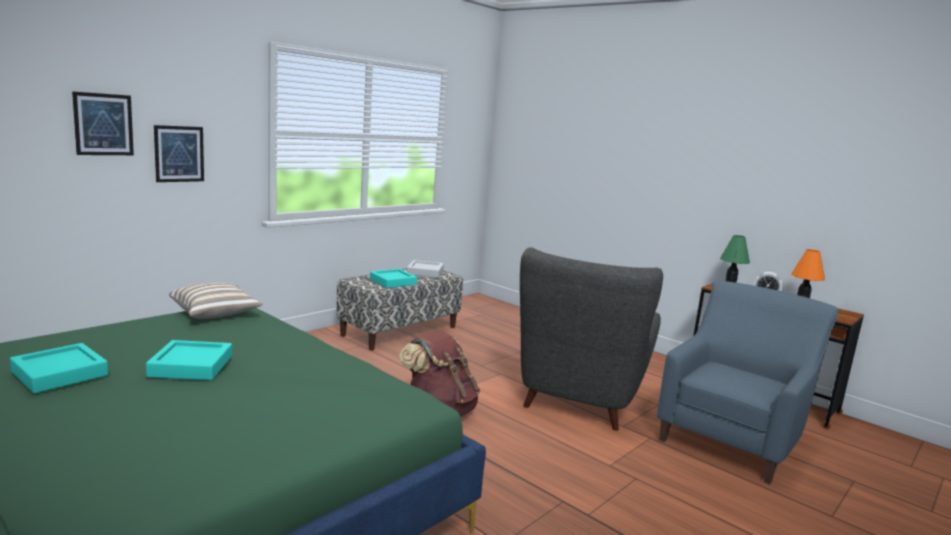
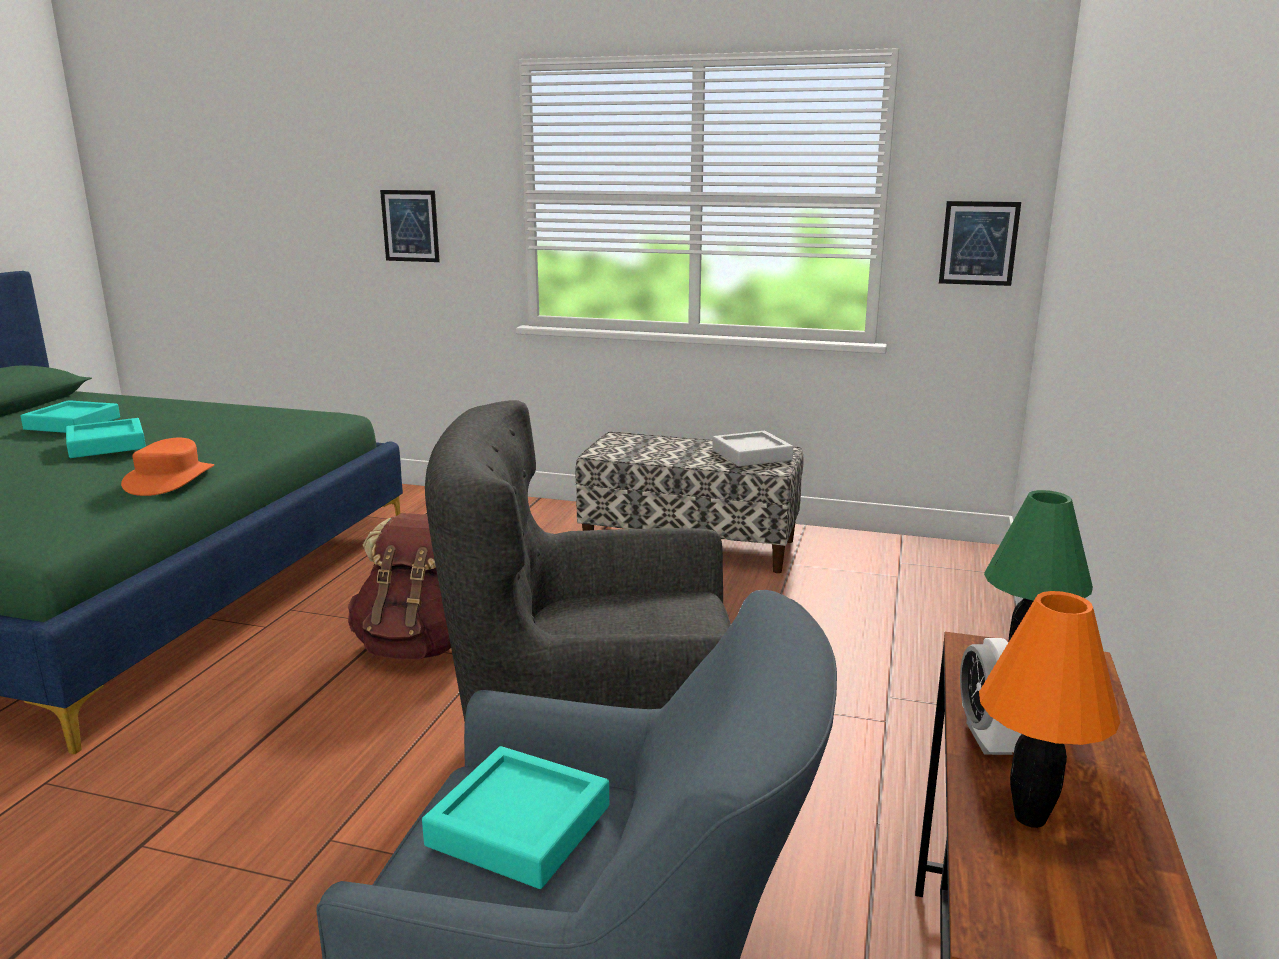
camera: 65 degrees right, 5 degrees up
picture [72,91,134,155] -> picture moved to [939,201,1021,286]
pillow [169,283,263,319] -> none
turquoise tray [370,269,417,288] -> turquoise tray moved to [422,746,609,889]
none -> orange hat [121,438,214,496]

